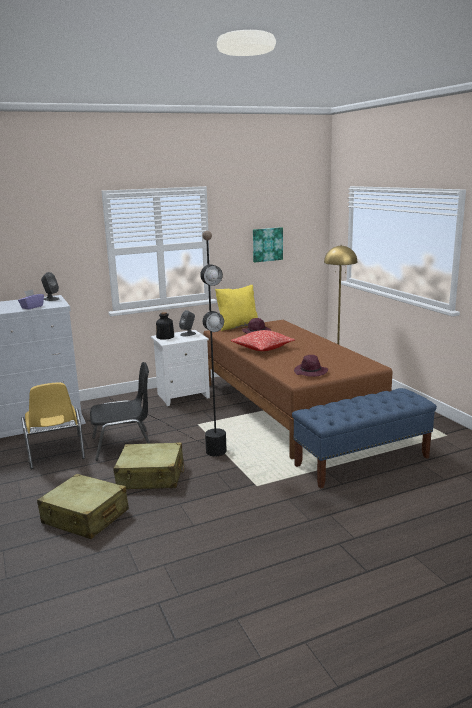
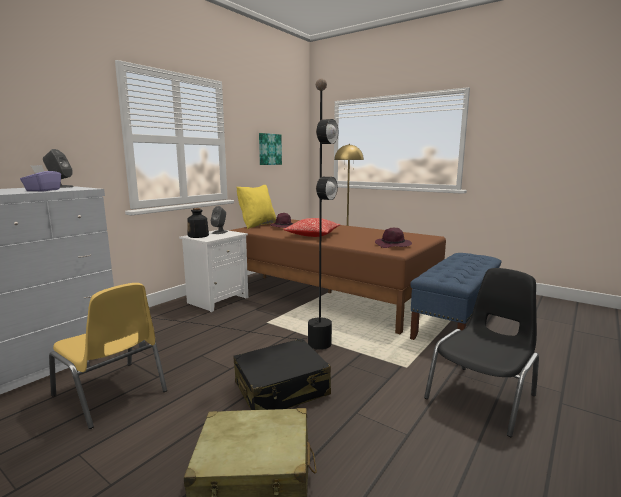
camera: 30 degrees left, 5 degrees down
black chair [90,362,150,461] -> black chair moved to [424,268,539,437]
beige suitcase [113,442,184,489] -> black suitcase [234,338,331,410]

